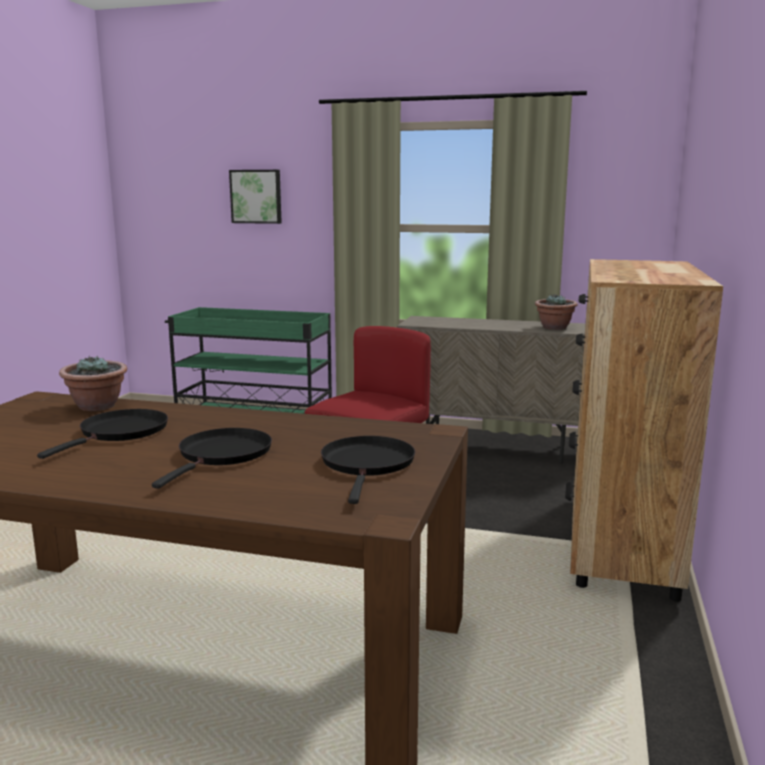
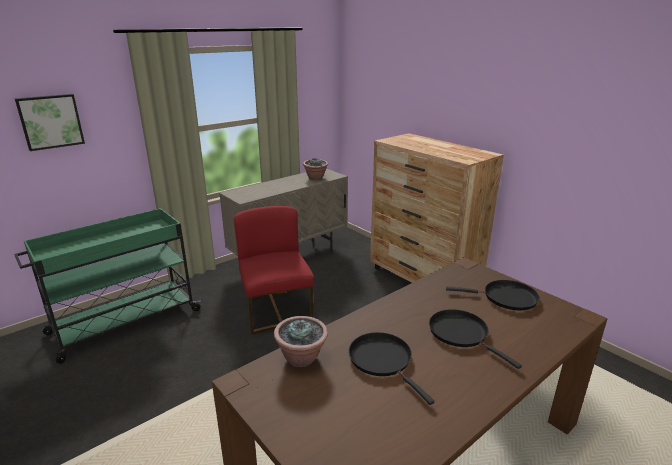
camera: 55 degrees left, 10 degrees up
black frying pan [321,436,415,504] -> black frying pan turned 150 degrees clockwise [446,280,539,310]

